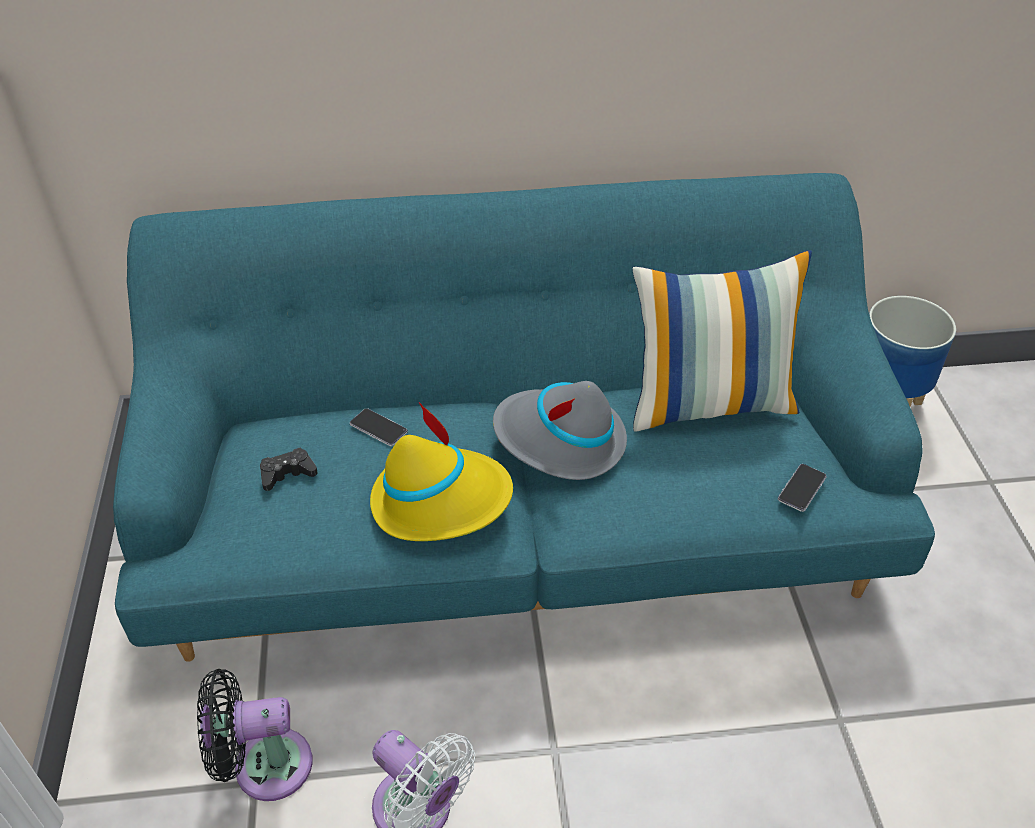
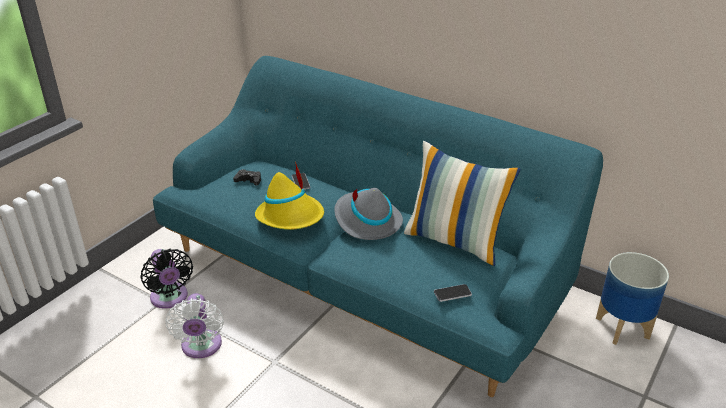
camera: 40 degrees right, 10 degrees down
black fan [197,669,313,801] -> black fan turned 150 degrees counterclockwise [140,249,193,309]

